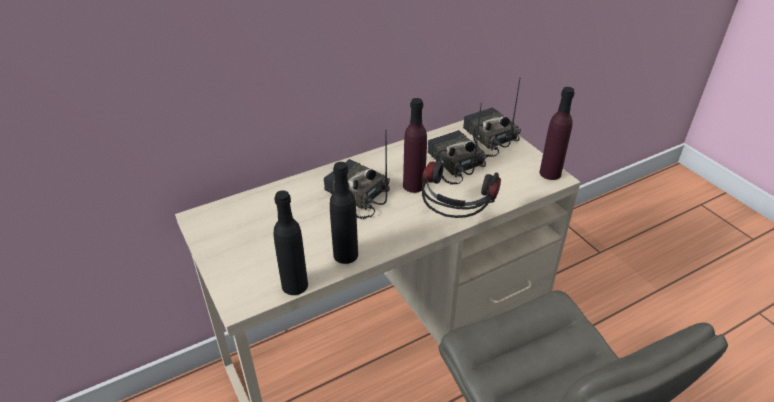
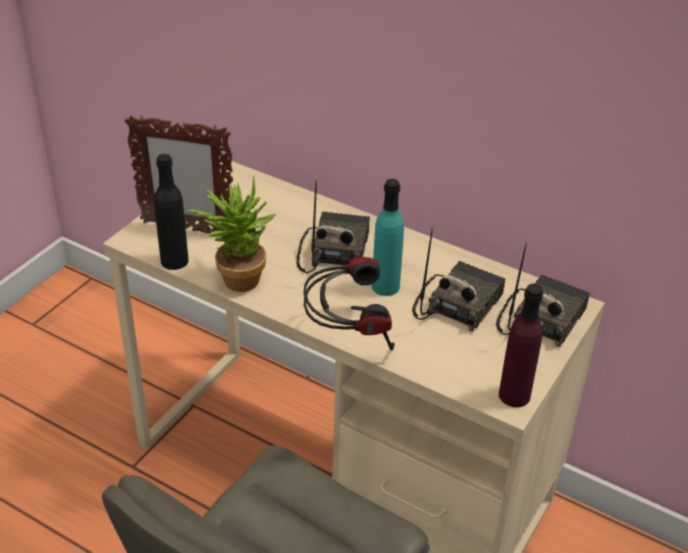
camera: 60 degrees right, 0 degrees up
black bottle [330,162,358,264] -> potted plant [188,177,276,292]
purple bottle [403,98,427,193] -> turquoise bottle [372,179,404,296]
none -> picture frame [125,115,233,233]

